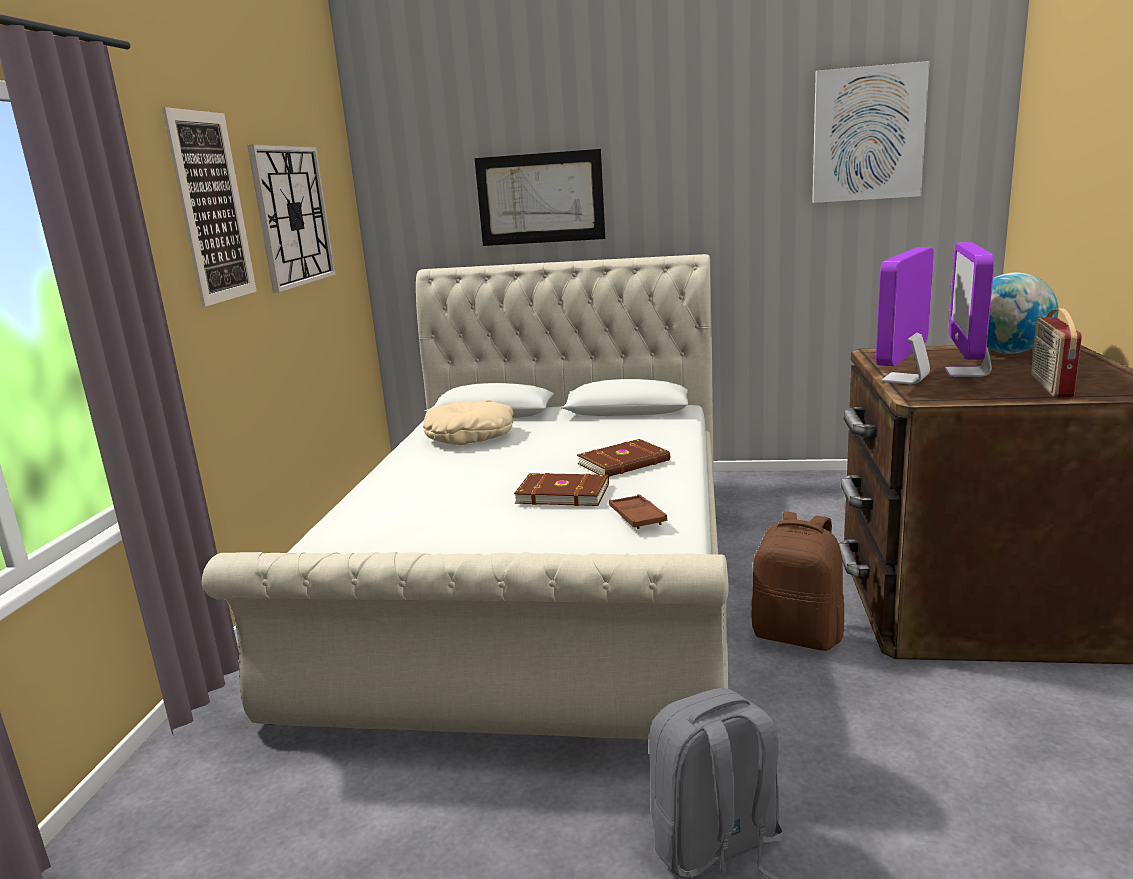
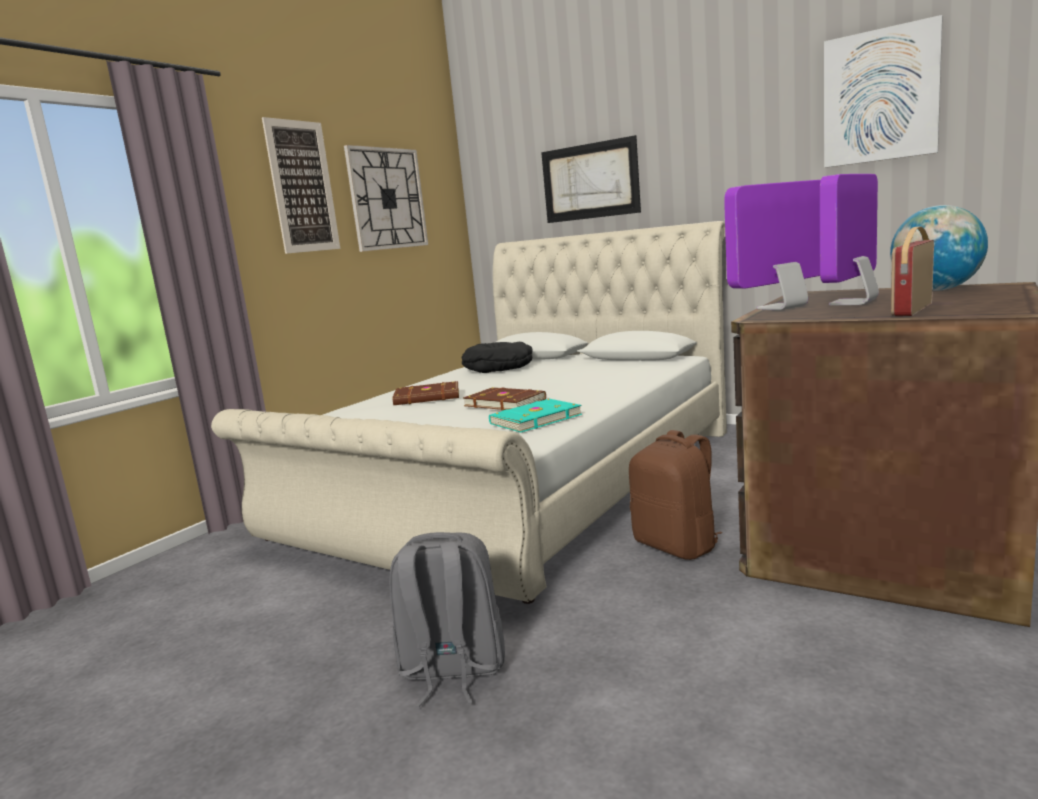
camera: 25 degrees right, 5 degrees down
beige pillow [423,400,513,445] -> black pillow [462,342,533,373]
brown book [577,439,670,477] -> brown book moved to [392,381,459,405]
brown tray [609,494,667,529] -> turquoise book [489,399,582,432]

